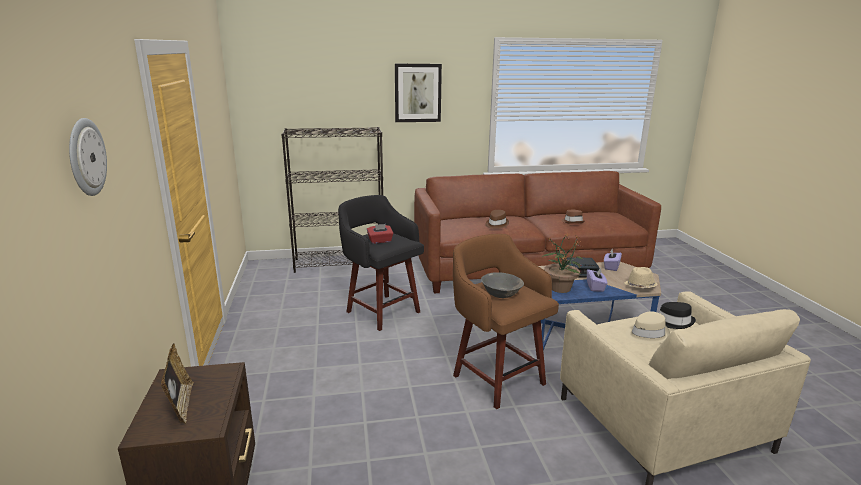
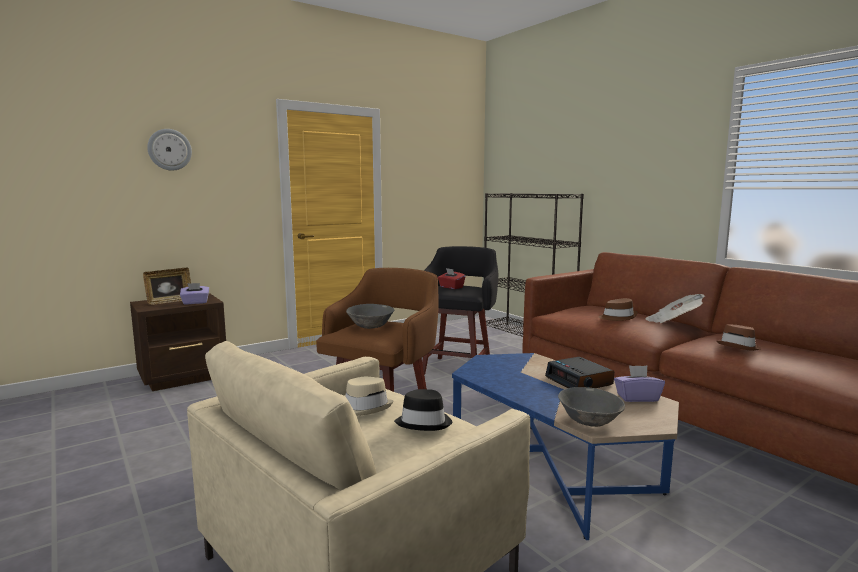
camera: 65 degrees right, 10 degrees down
picture [395,64,442,122] -> none
potted plant [541,233,584,293] -> none
purple tissue box [587,268,608,292] -> purple tissue box moved to [180,283,209,304]
beige hat [624,267,658,288] -> grey bowl [558,387,625,427]
none -> newspaper [645,294,705,323]

